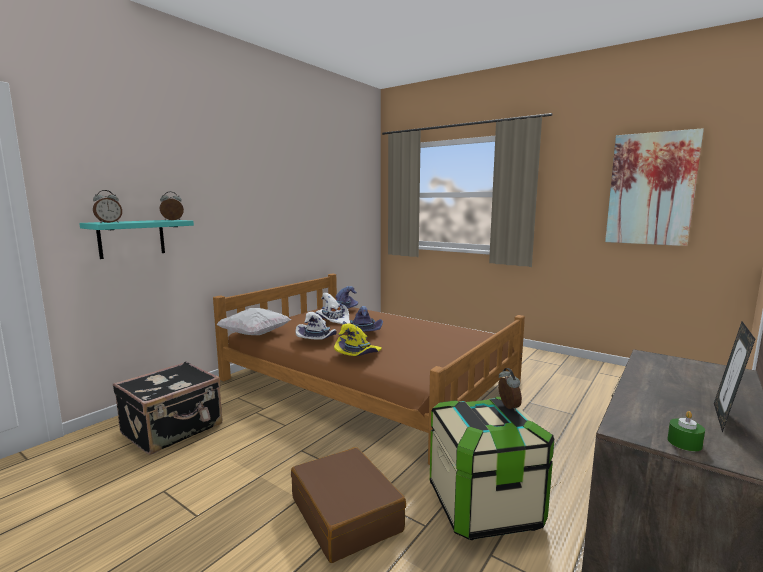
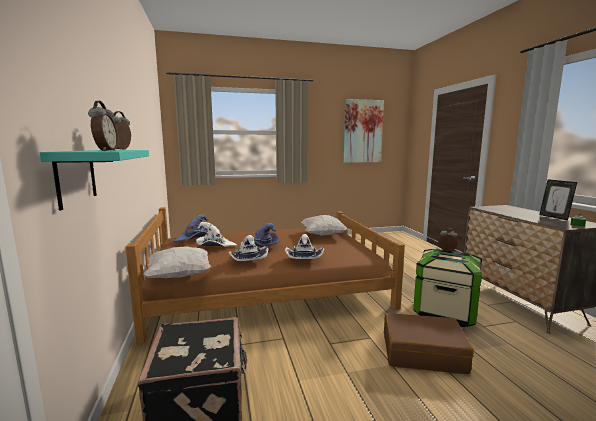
camera: 50 degrees left, 0 degrees up
yellow hat [334,324,382,356] -> white hat [285,234,324,259]
none -> white pillow [301,215,348,236]

